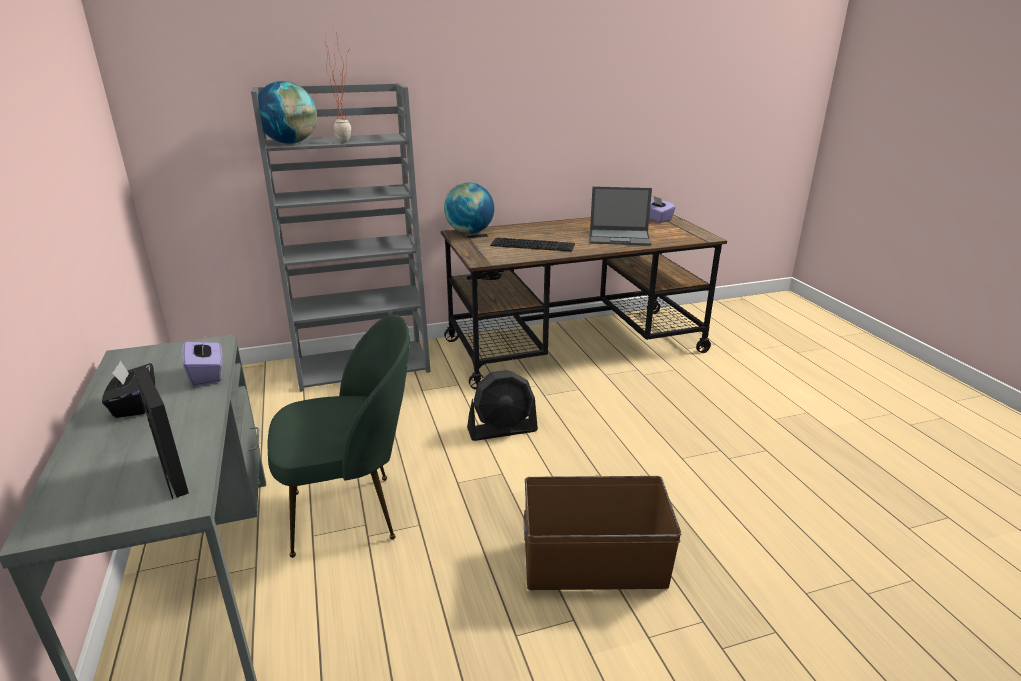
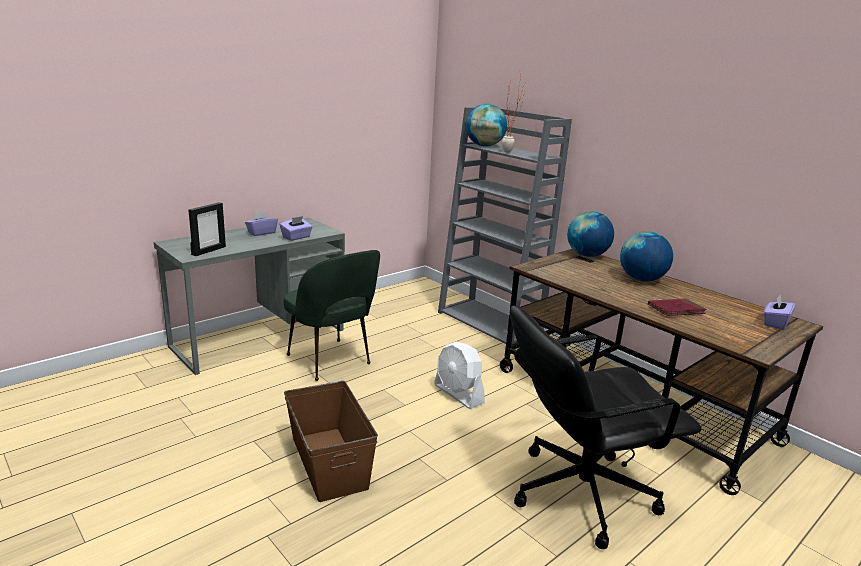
camera: 65 degrees right, 5 degrees down
black tissue box [102,361,155,418] -> purple tissue box [245,210,278,236]
black fan [467,370,538,441] -> white fan [434,342,485,409]
keyboard [490,238,575,252] -> none
laptop [590,186,652,246] -> red book [648,298,707,316]
none -> black office chair [510,306,701,549]
none -> globe [620,231,673,282]

